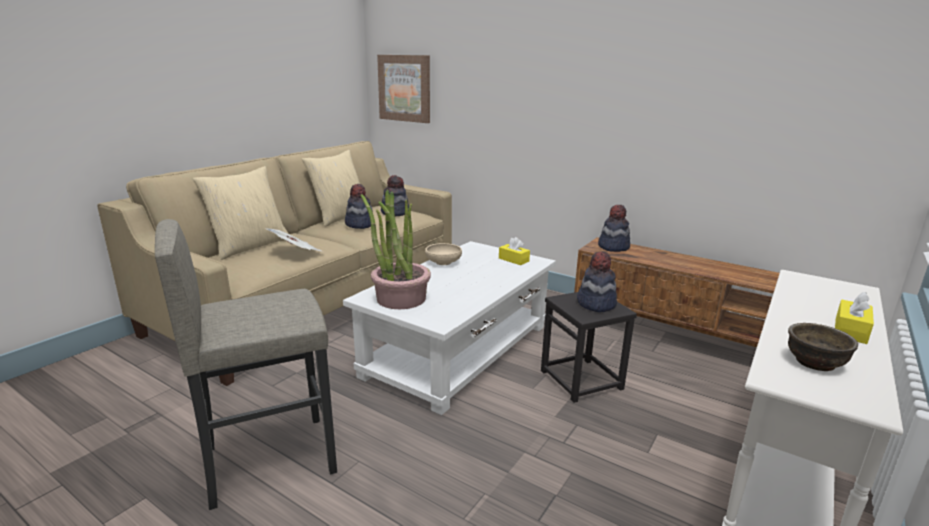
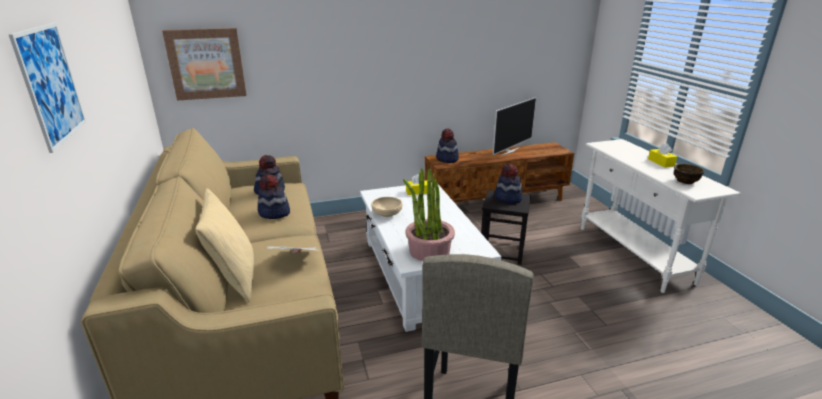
camera: 50 degrees left, 5 degrees up
beige pillow [302,150,360,227] -> none
none -> picture [8,23,86,153]
none -> television [493,97,536,156]

